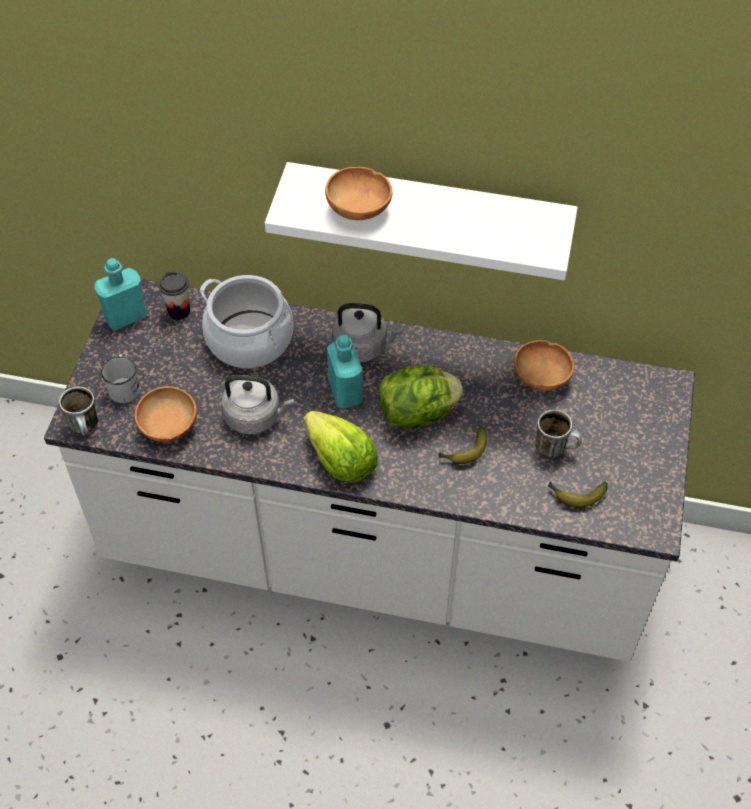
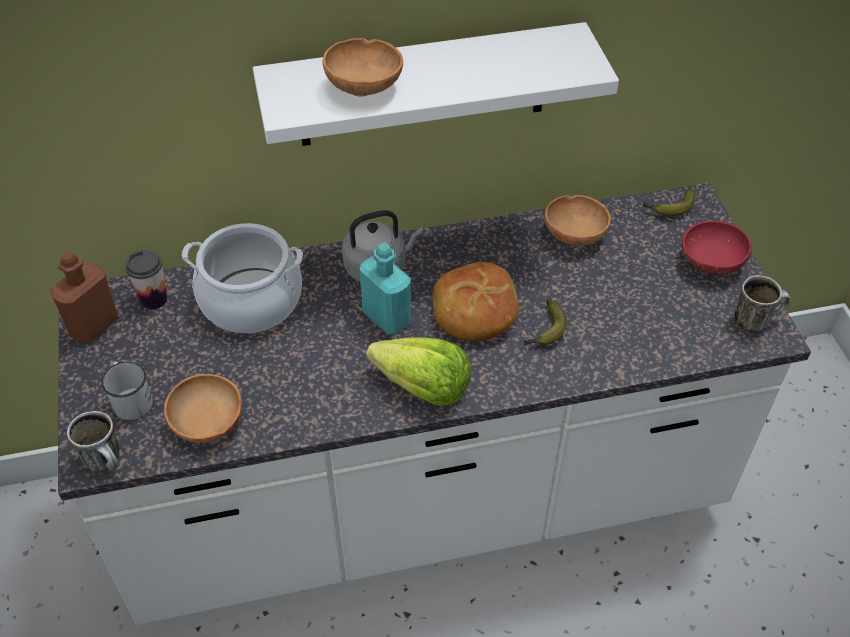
camera: 25 degrees left, 5 degrees down
turquoise bottle [94,258,147,330] -> brown bottle [50,251,119,343]
grey kettle [221,375,294,435] -> none
lettuce [379,366,463,429] -> bread [432,262,519,341]
mug [535,410,582,458] -> mug moved to [734,275,791,333]
banana [548,481,608,507] -> banana moved to [643,186,696,216]
none -> red bowl [682,221,752,275]

